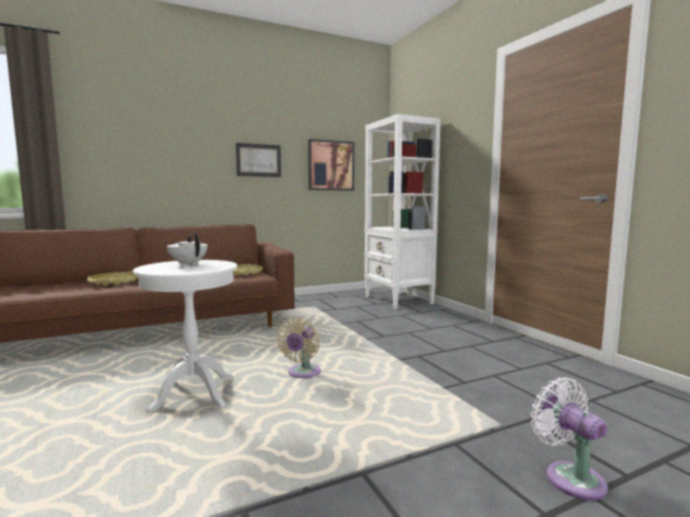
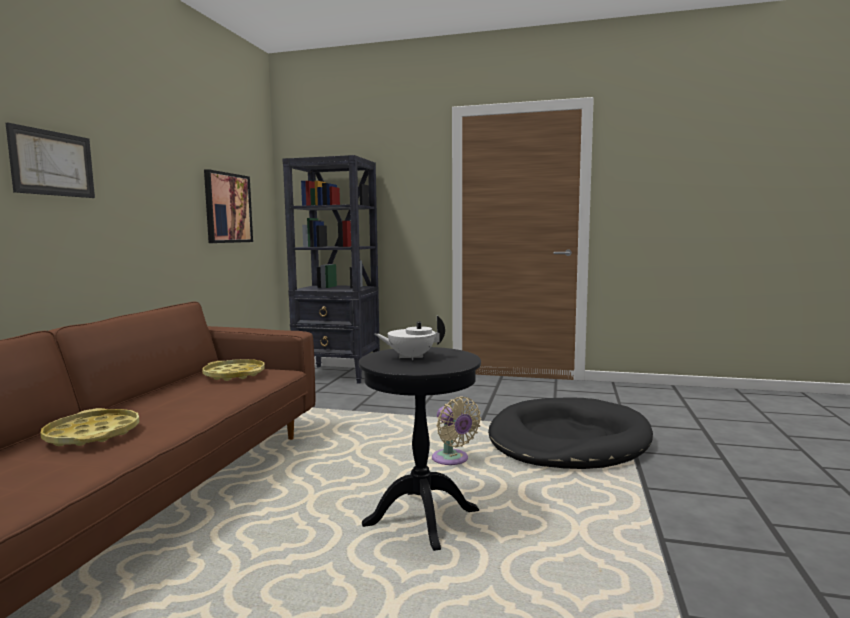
camera: 50 degrees left, 0 degrees up
white side table [133,260,237,413] -> black side table [359,347,481,551]
picture [236,143,281,177] -> picture moved to [6,123,95,198]
white bookcase [364,114,441,309] -> black bookcase [282,155,380,384]
white fan [531,377,608,500] -> none
none -> black dog bed [488,397,653,469]

